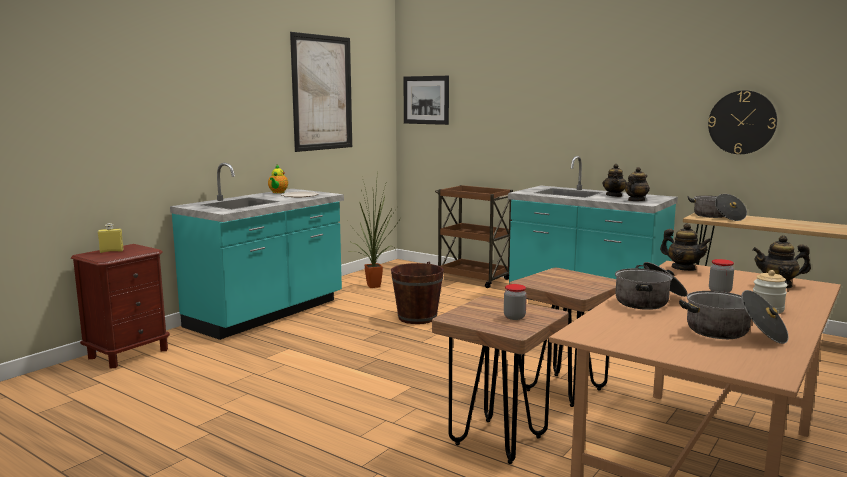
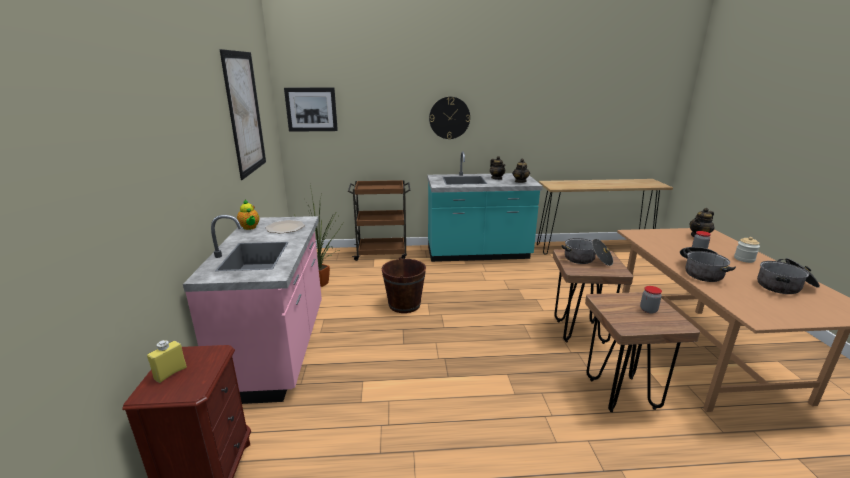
camera: 40 degrees left, 10 degrees up
turquoise counter [170,163,344,340] -> pink counter [183,215,322,404]
teapot [660,223,711,271] -> none
cooking pot [687,194,747,221] -> cooking pot moved to [562,238,613,266]
wall clock [708,90,777,154] -> wall clock moved to [429,97,470,139]

